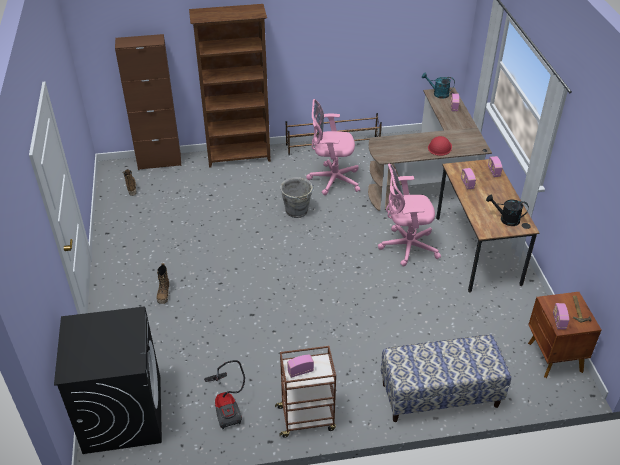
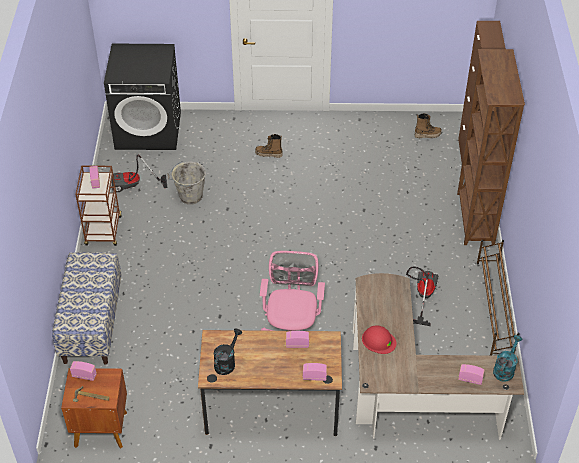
camera: 100 degrees right, 5 degrees up
grey bucket [280,177,314,218] -> grey bucket moved to [168,161,206,205]
pink office chair [306,99,360,195] -> vacuum cleaner [406,266,439,326]

